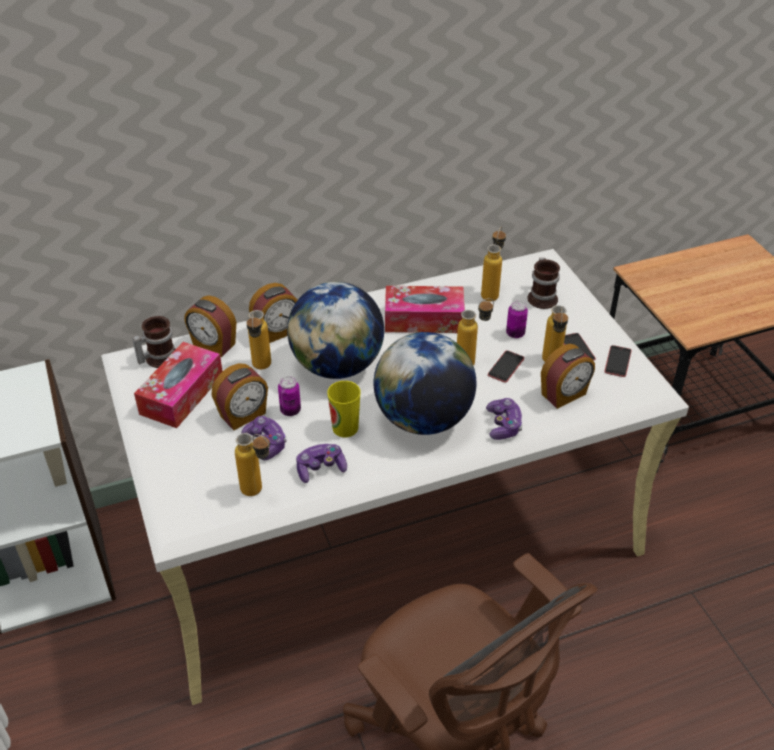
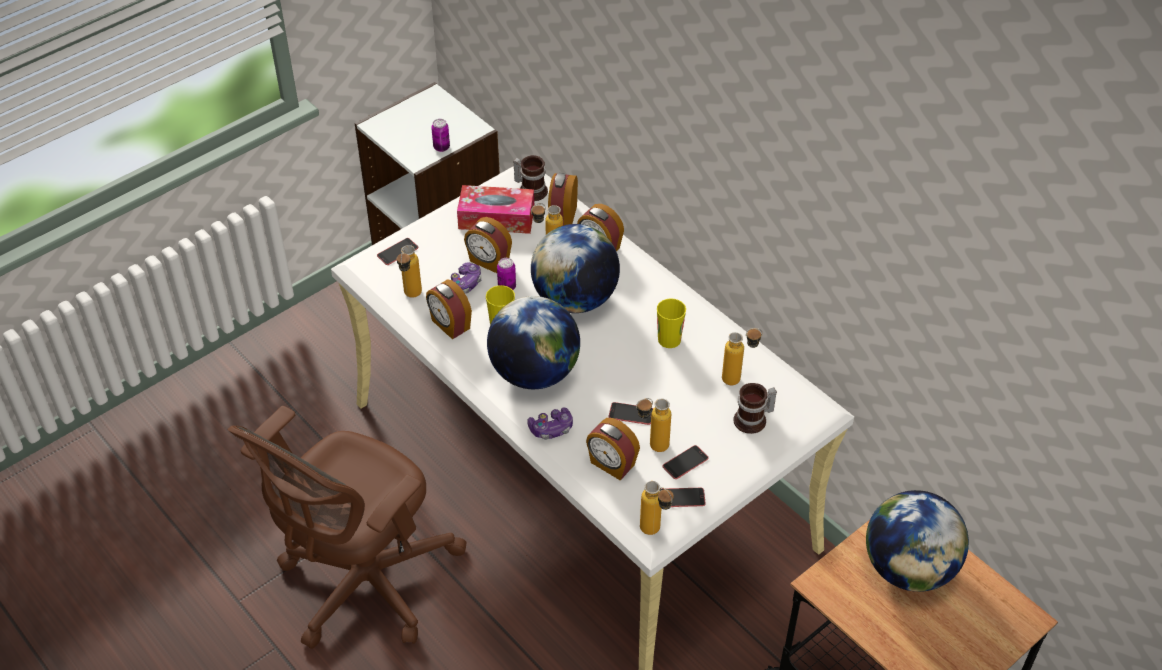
camera: 70 degrees right, 5 degrees up
game controller [296,444,347,483] -> alarm clock [426,279,472,340]
tissue box [385,286,465,333] -> cup [657,298,686,348]
bottle [457,298,494,366] -> bottle moved to [640,481,674,535]
can [506,301,528,338] -> can moved to [431,119,450,152]
none -> phone [377,238,418,265]
none -> globe [866,490,969,592]

